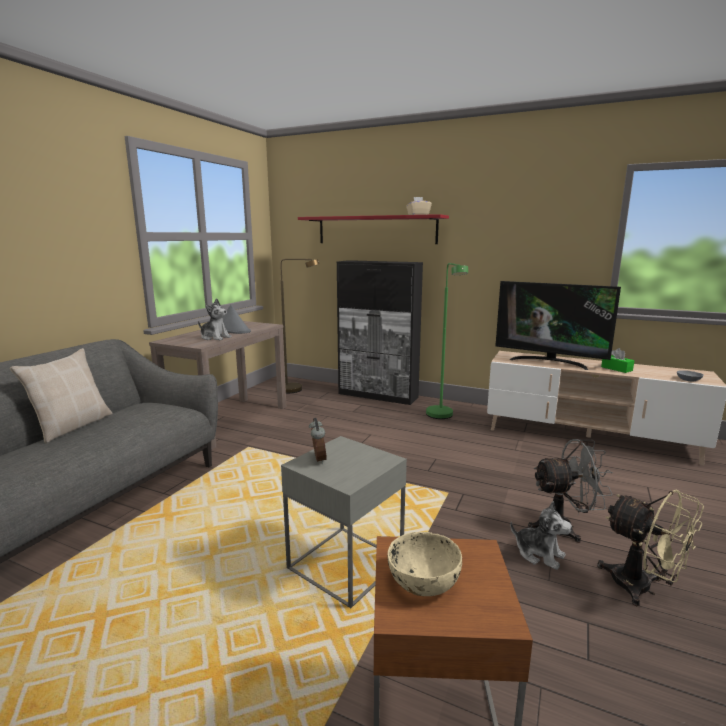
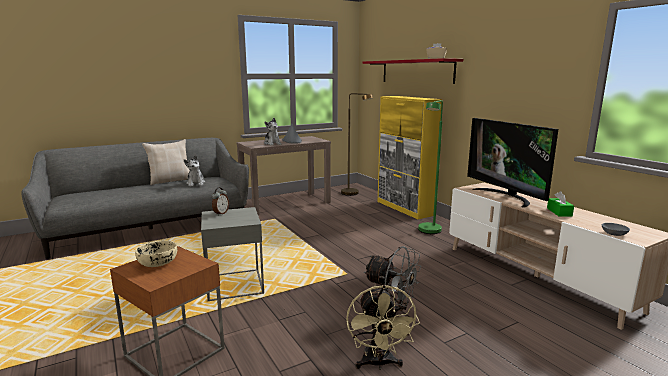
camera: 35 degrees right, 0 degrees up
black cabinet [337,260,423,405] -> yellow cabinet [378,96,442,219]
plush toy [510,501,572,570] -> plush toy moved to [184,155,206,187]

